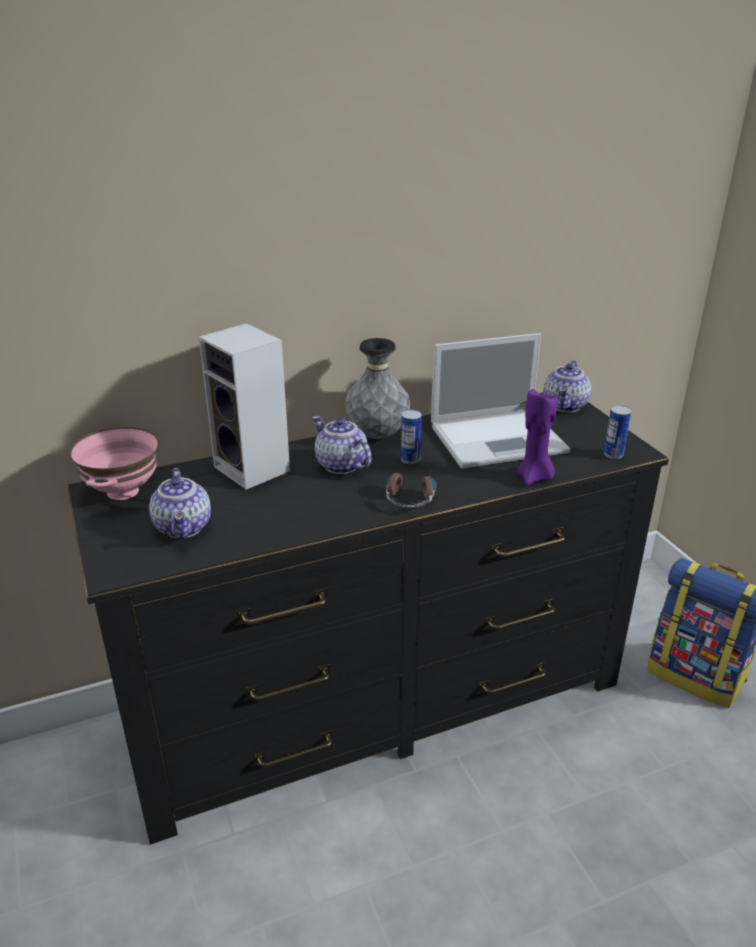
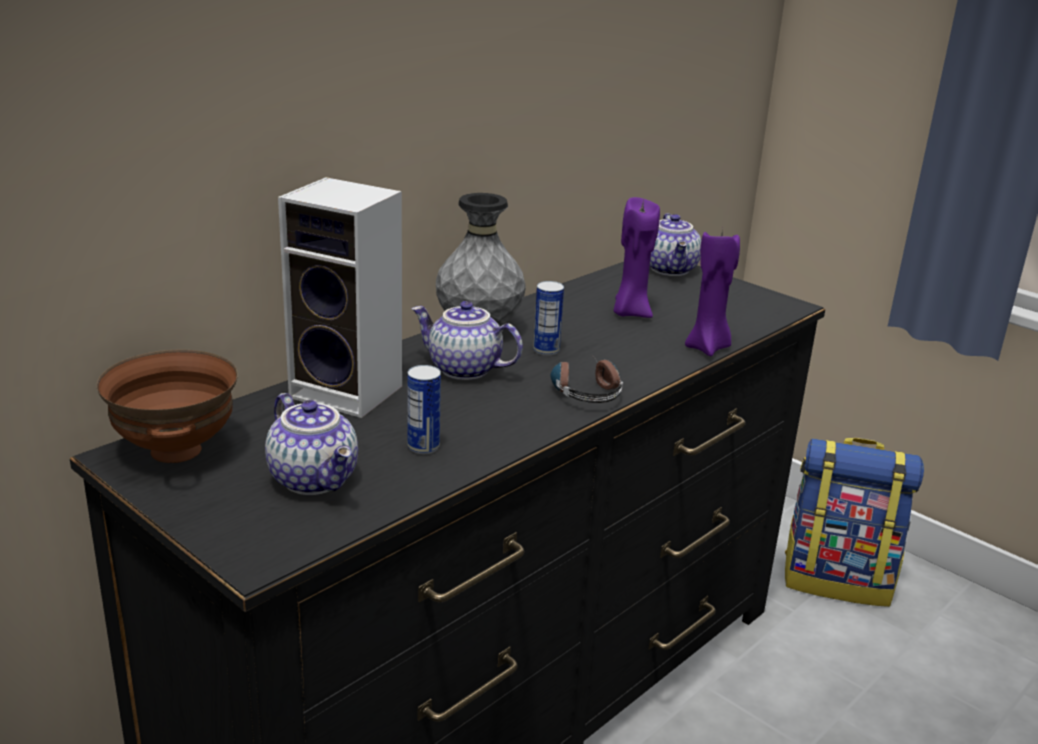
camera: 25 degrees left, 5 degrees down
pink bowl [70,427,158,500] -> brown bowl [97,350,238,463]
laptop [431,333,570,469] -> purple candle [614,197,660,318]
can [604,405,631,459] -> can moved to [408,365,441,454]

